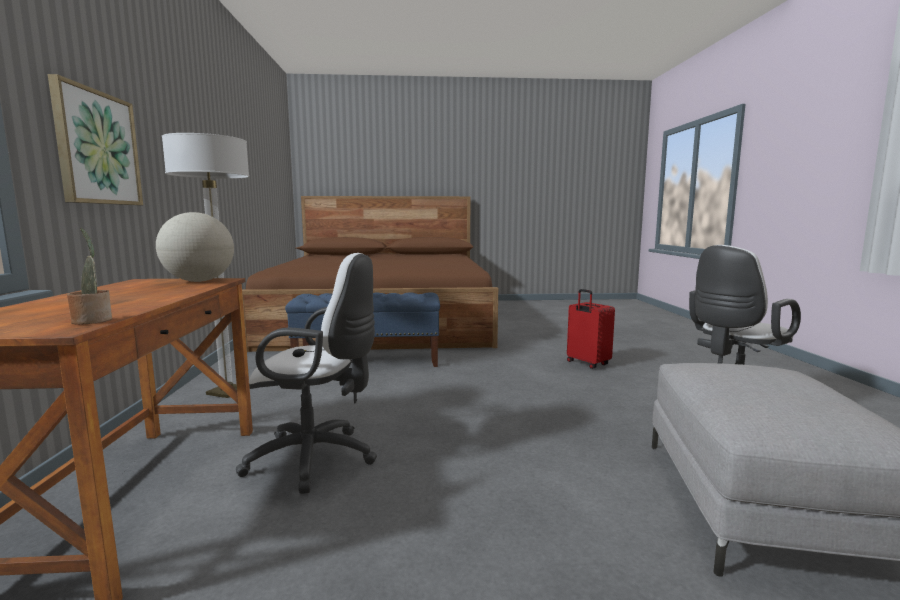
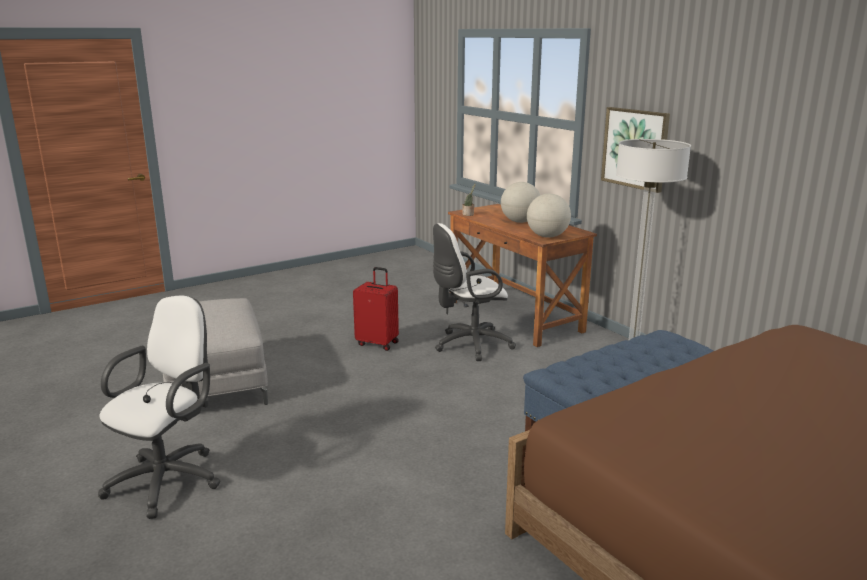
camera: 150 degrees right, 10 degrees up
red suitcase [567,289,615,369] -> red suitcase moved to [353,267,399,351]
none -> globe [501,182,540,223]

